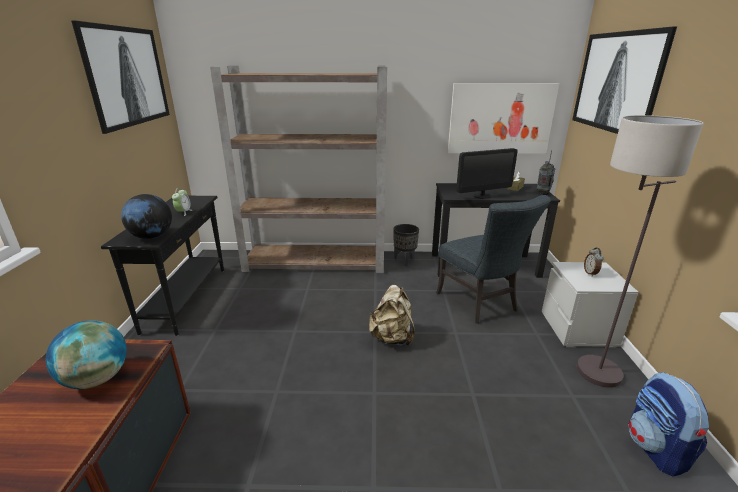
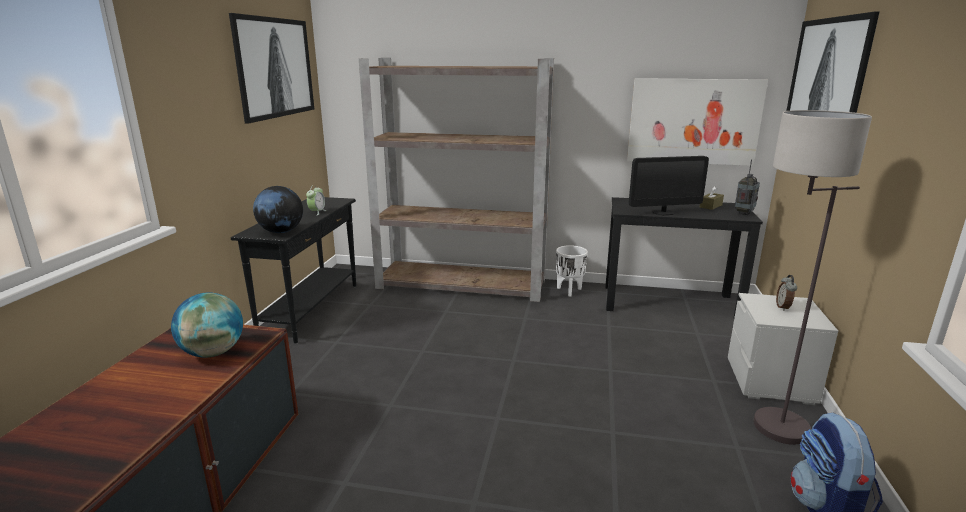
camera: 10 degrees right, 5 degrees down
beige backpack [369,285,415,346] -> none
black planter [393,224,419,266] -> white planter [556,245,588,297]
grey chair [436,195,551,324] -> none

